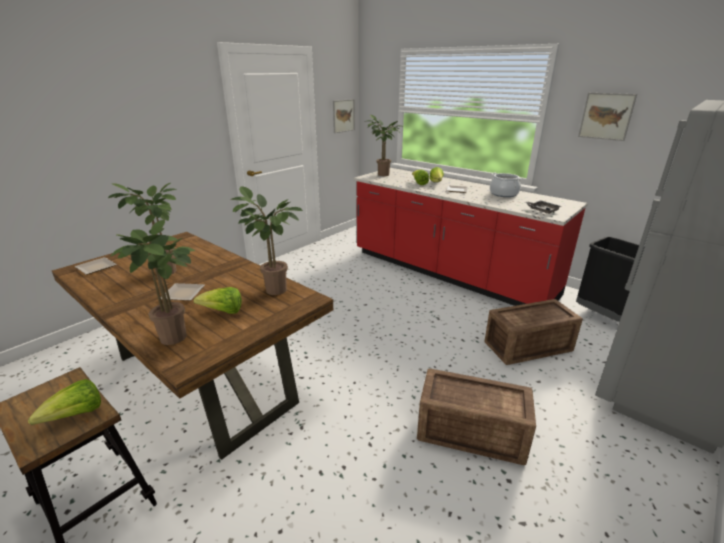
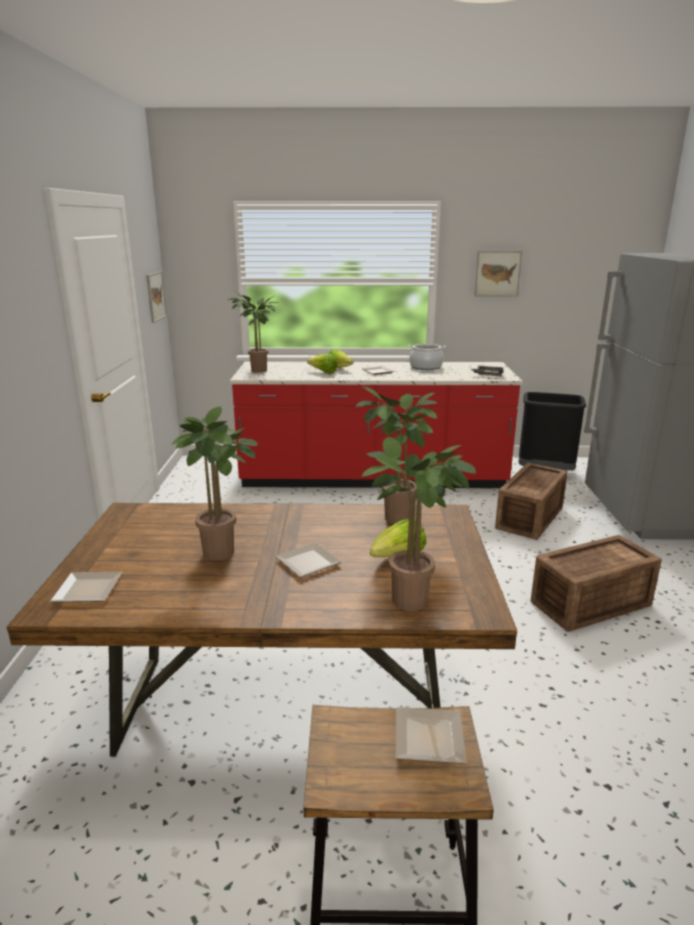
camera: 40 degrees left, 5 degrees down
lettuce [28,379,101,425] -> plate [396,707,467,764]

